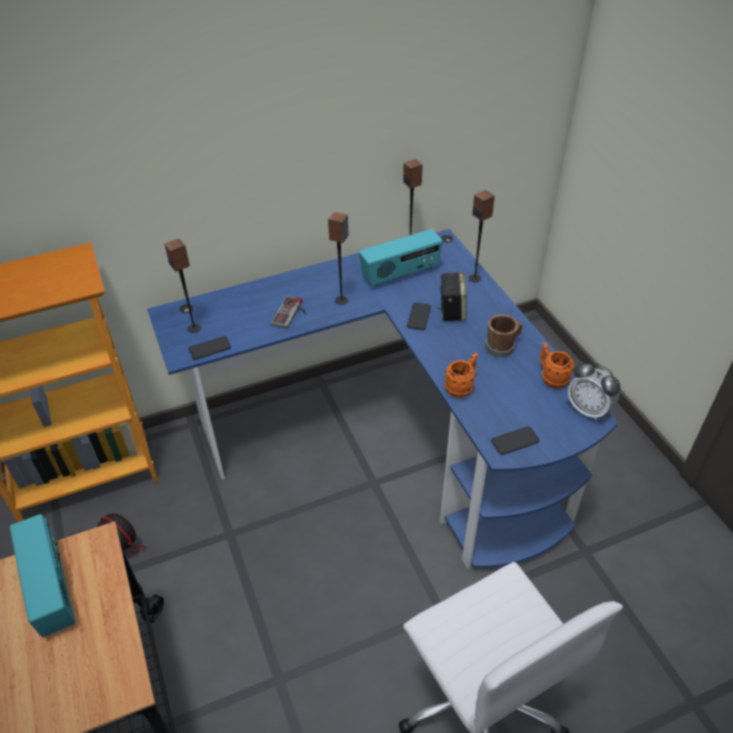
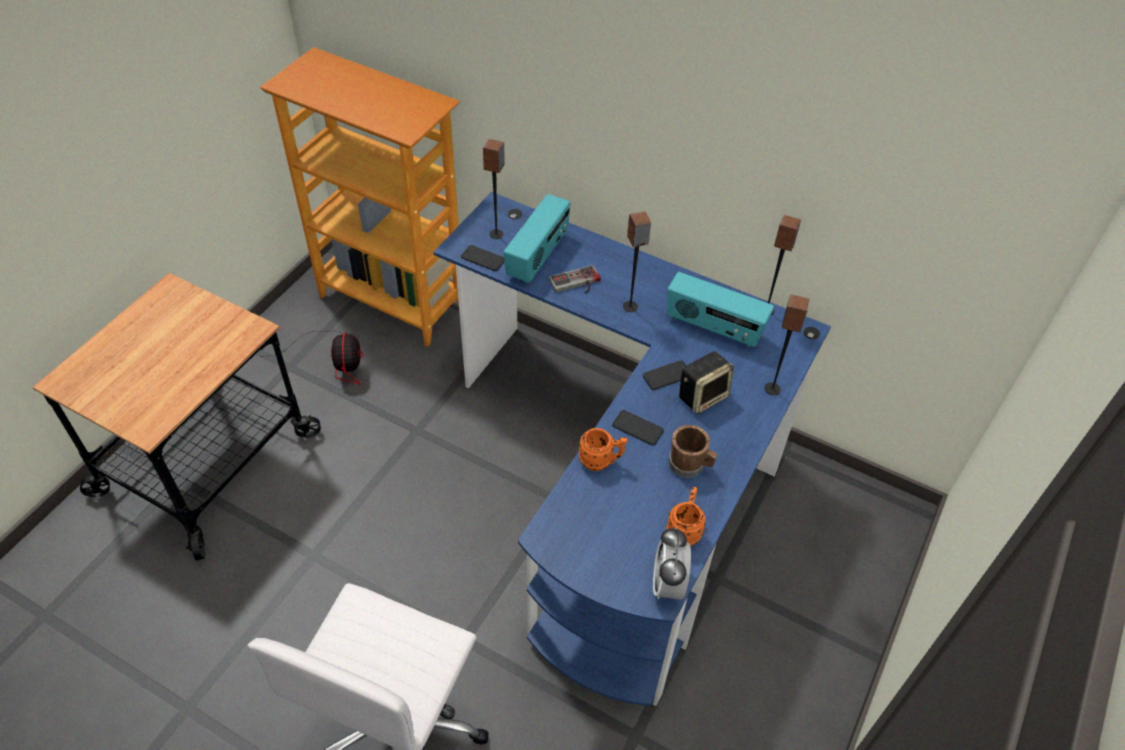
camera: 50 degrees right, 5 degrees up
radio [10,514,75,637] -> radio moved to [504,194,570,283]
phone [491,426,539,455] -> phone moved to [612,410,664,445]

